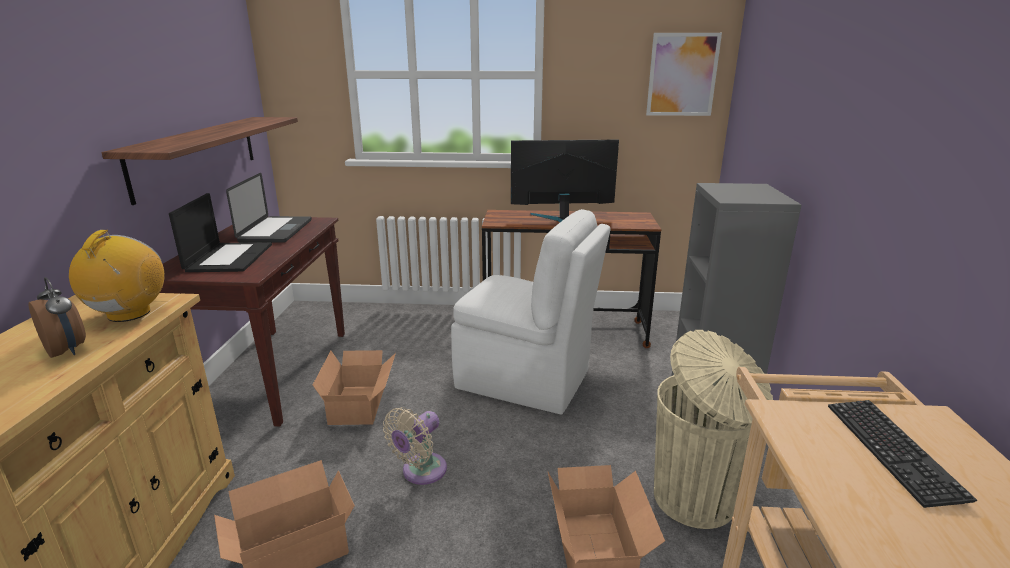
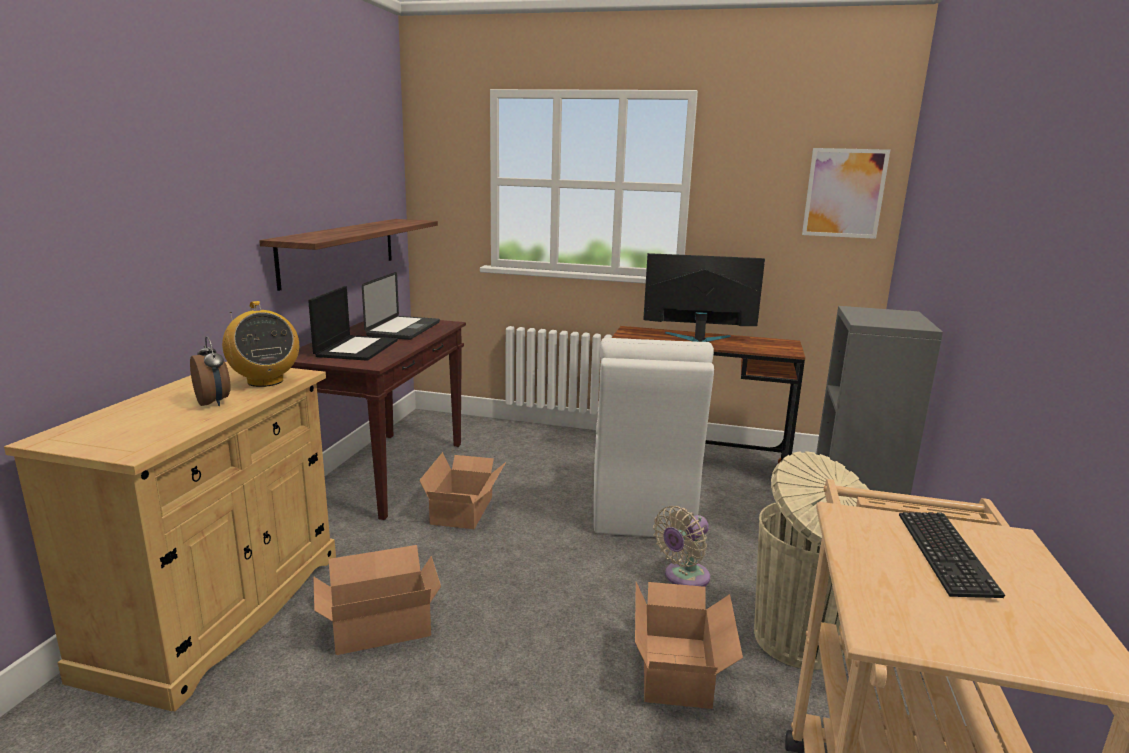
camera: 10 degrees right, 5 degrees down
radio [69,230,164,322] -> radio turned 135 degrees clockwise [222,301,299,387]
beige fan [383,407,447,485] -> beige fan moved to [653,506,710,587]
white chair [451,209,611,415] -> white chair turned 60 degrees clockwise [594,338,714,537]

